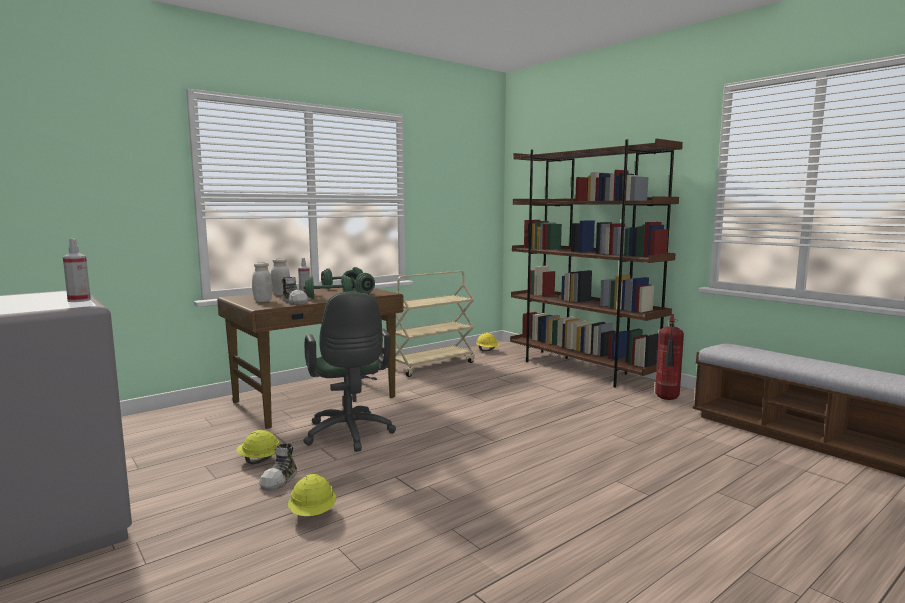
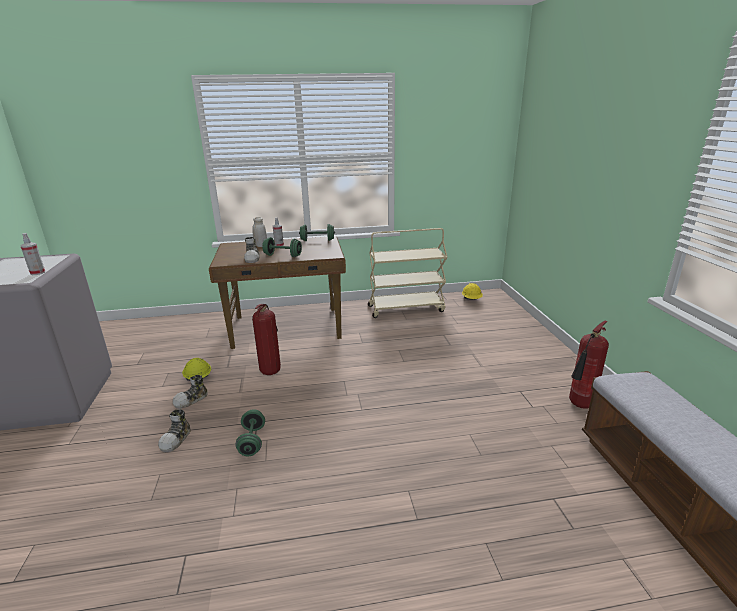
camera: 30 degrees right, 15 degrees up
white jar [252,262,273,302] -> none
yellow hard hat [288,474,336,516] -> shoe [158,409,191,452]
green office chair [303,292,396,452] -> fire extinguisher [252,304,281,375]
green dumbbell [341,270,375,294] -> green dumbbell moved to [235,409,265,456]
brown bookcase [510,138,683,388] -> none

